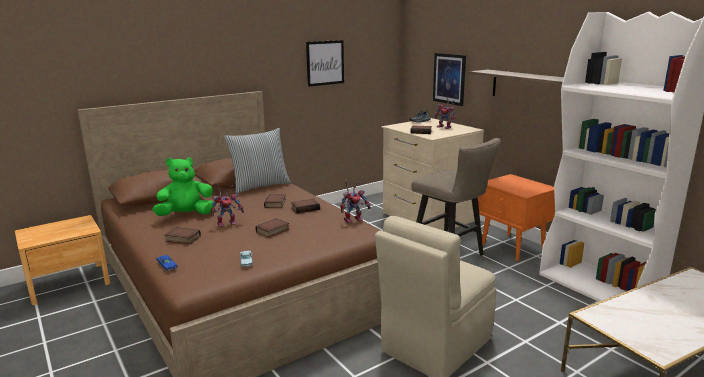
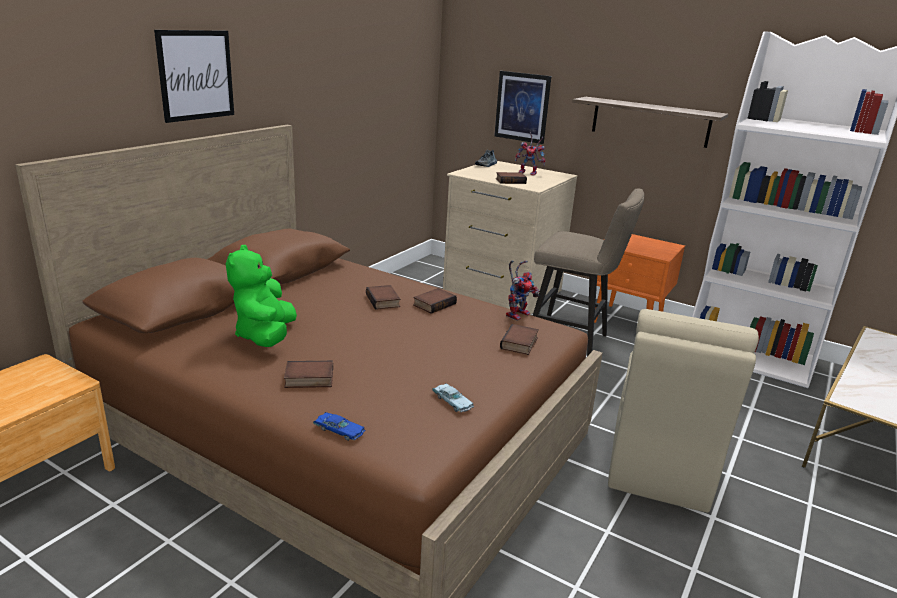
camera: 25 degrees left, 5 degrees up
green plush toy [152,158,214,216] -> green plush toy turned 45 degrees counterclockwise [226,245,297,347]
toy robot [211,184,244,227] -> none
pillow [224,128,291,194] -> none
book [256,218,289,238] -> book moved to [500,324,539,355]
picture [306,40,344,87] -> picture moved to [154,30,234,123]

